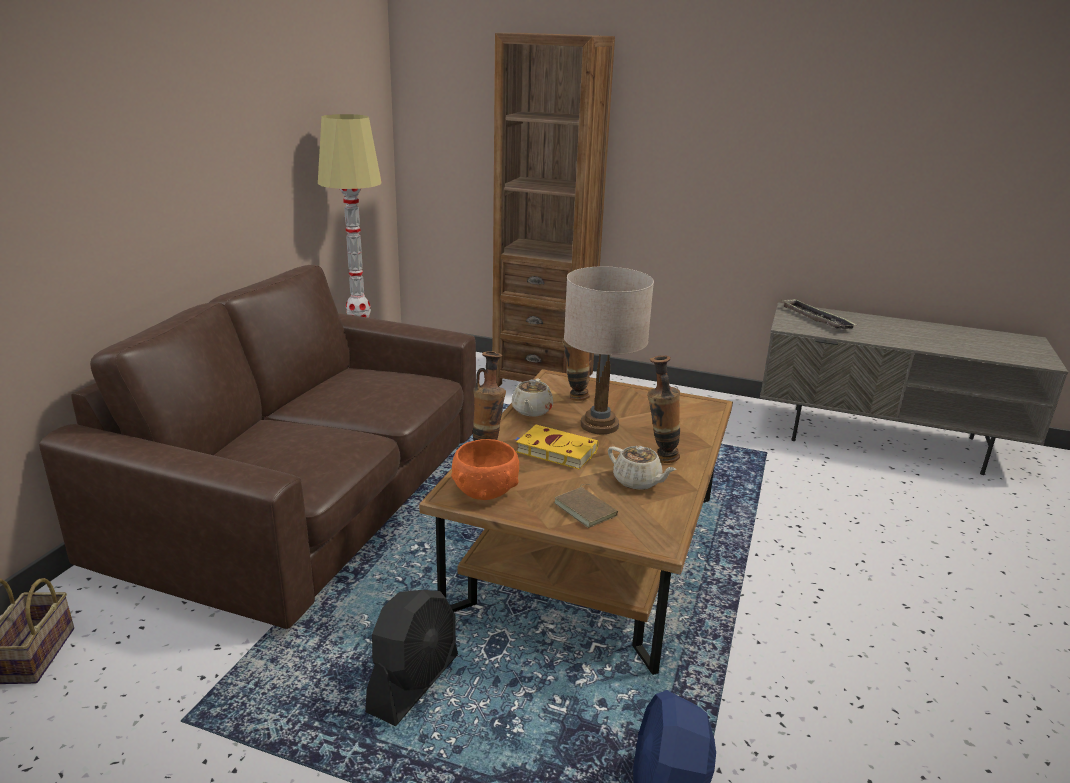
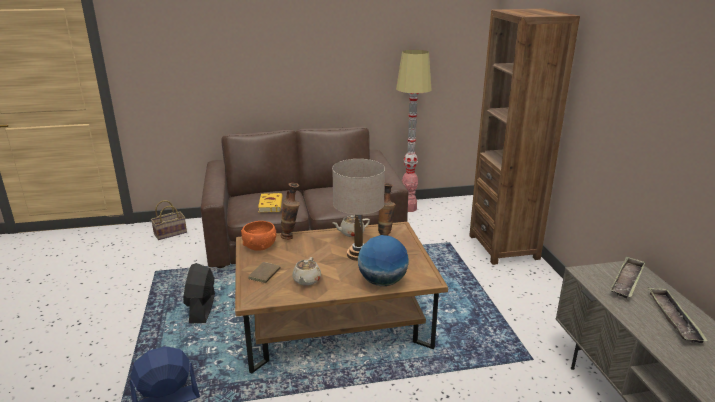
camera: 60 degrees right, 0 degrees up
black fan [365,590,458,726] -> black fan turned 90 degrees clockwise [184,263,215,324]
yellow book [515,425,599,470] -> yellow book moved to [258,193,283,212]
vase [647,356,680,463] -> none
none -> globe [358,235,409,286]
none -> tray [648,287,708,343]

